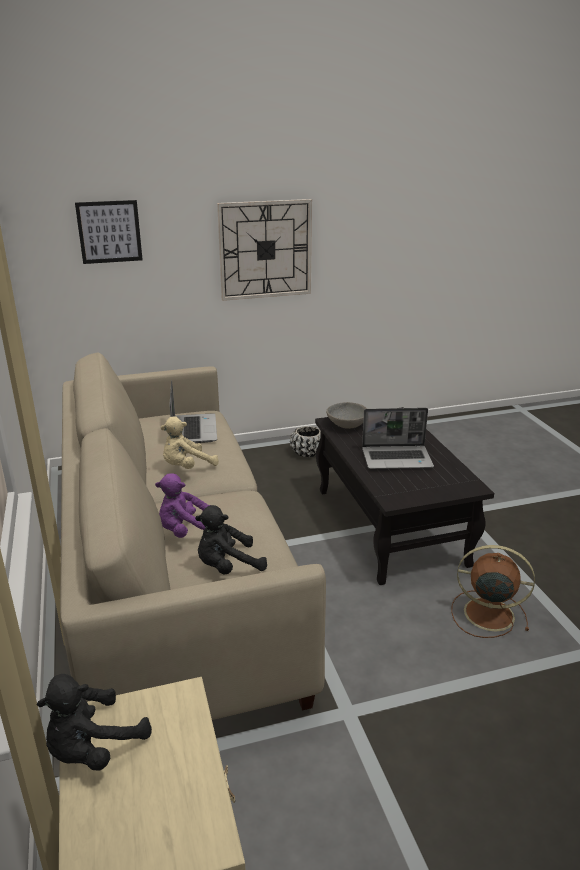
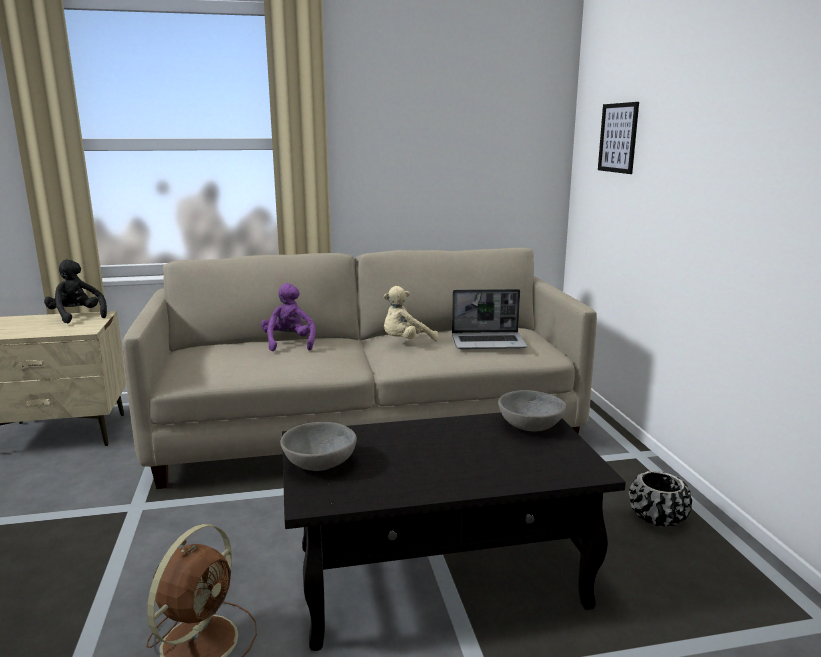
camera: 95 degrees right, 10 degrees down
beige plush toy [161,416,219,469] -> beige plush toy turned 90 degrees counterclockwise [384,286,439,341]
black plush toy [195,505,267,575] -> none
wall clock [217,199,312,301] -> none
laptop [362,408,434,469] -> none
none -> grey bowl [280,422,357,471]

